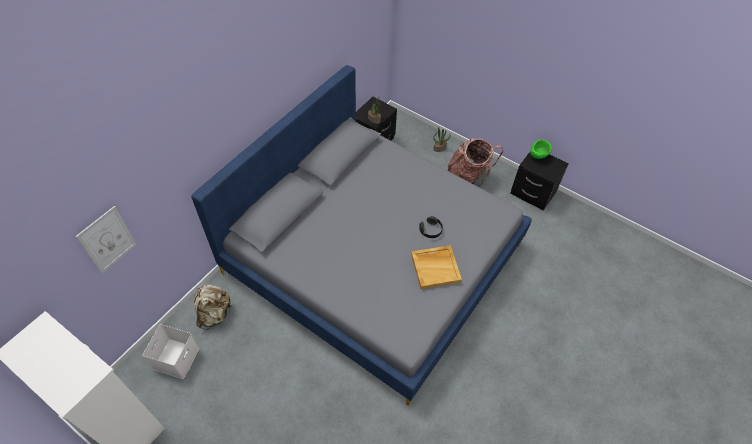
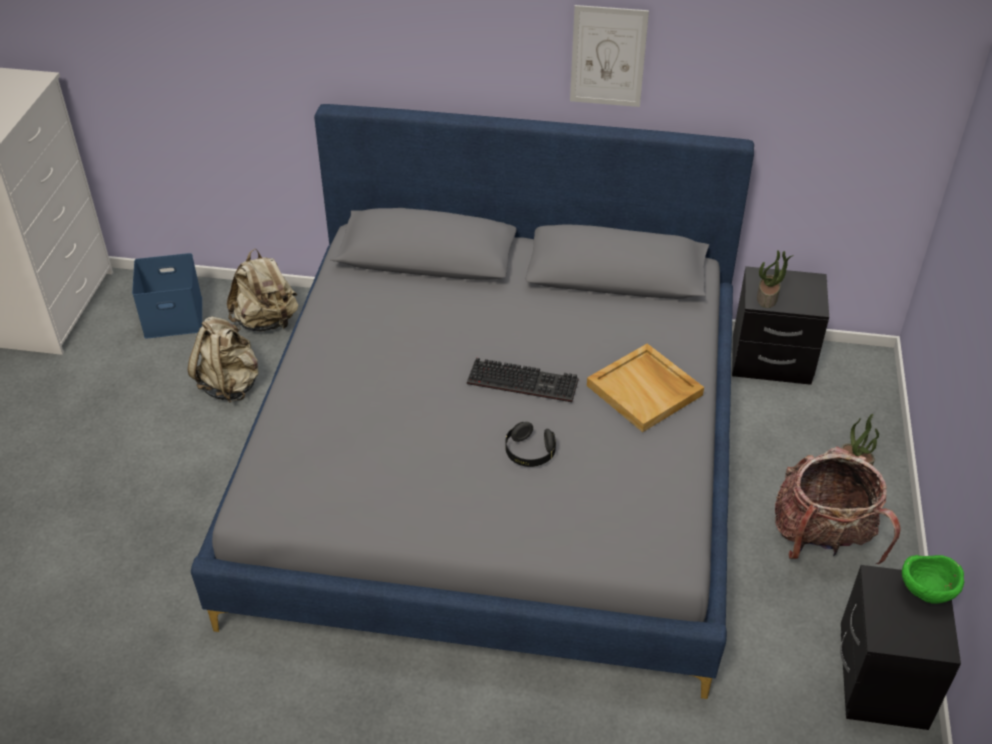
camera: 65 degrees right, 10 degrees down
picture [75,206,137,273] -> picture moved to [570,5,649,107]
white storage box [142,324,199,379] -> blue storage box [132,253,202,339]
beige tray [411,245,462,289] -> beige tray moved to [587,343,704,432]
none -> beige backpack [188,316,258,403]
none -> keyboard [467,358,579,402]

